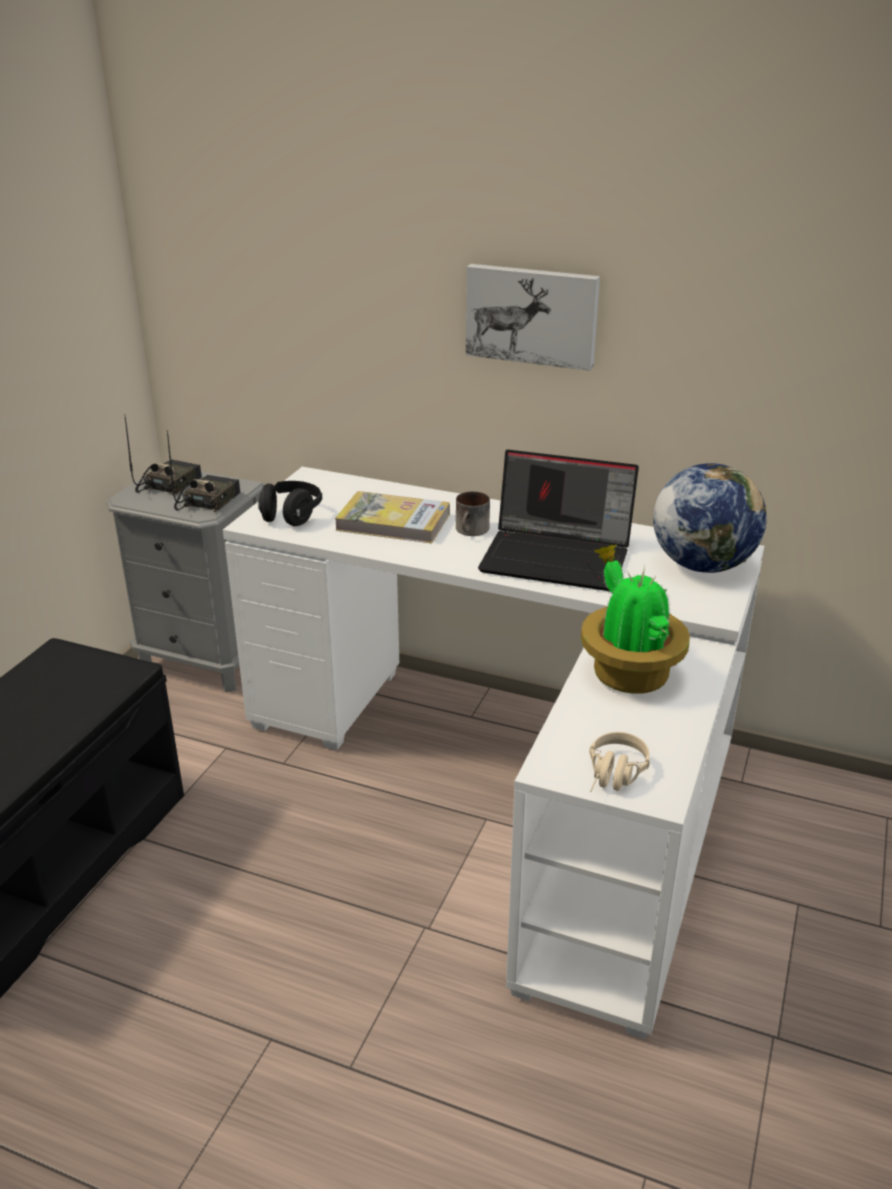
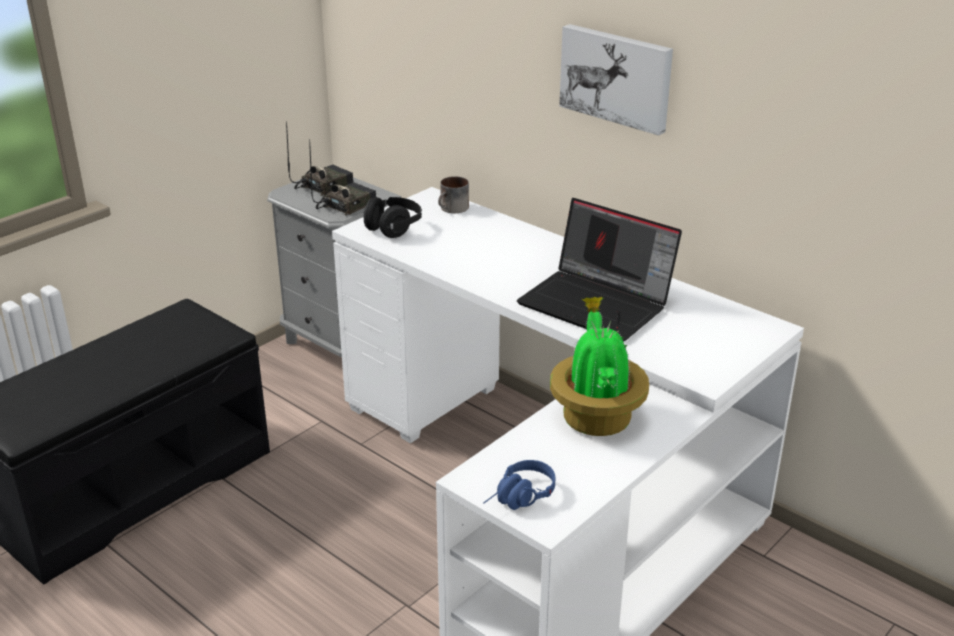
camera: 20 degrees right, 0 degrees up
book [335,491,450,543] -> none
mug [456,491,490,536] -> mug moved to [438,176,469,213]
beige headphones [589,732,650,792] -> blue headphones [483,460,555,510]
globe [653,463,767,573] -> none

